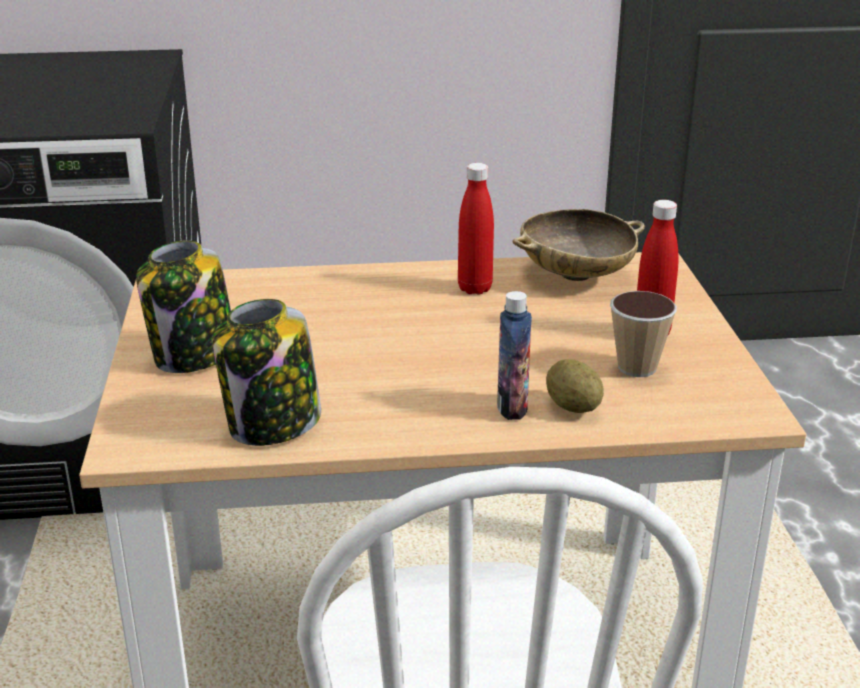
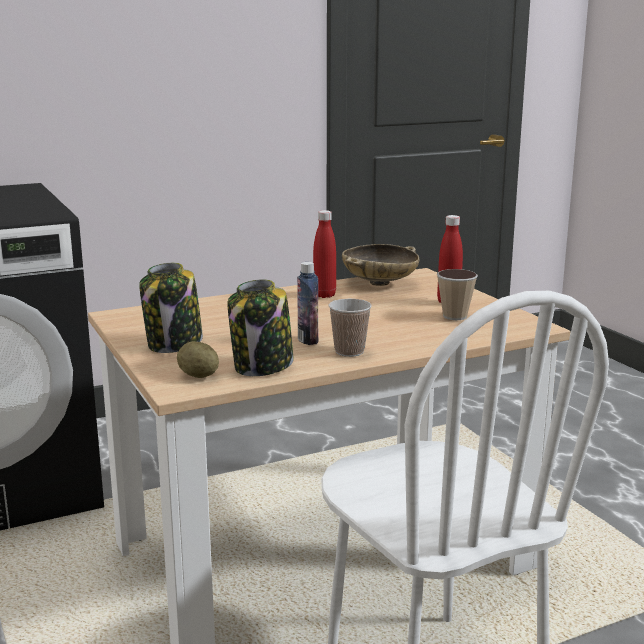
camera: 20 degrees left, 10 degrees down
bottle [497,291,532,420] -> bottle moved to [297,262,318,345]
potato [546,359,604,413] -> potato moved to [177,341,219,378]
none -> cup [328,299,372,357]

